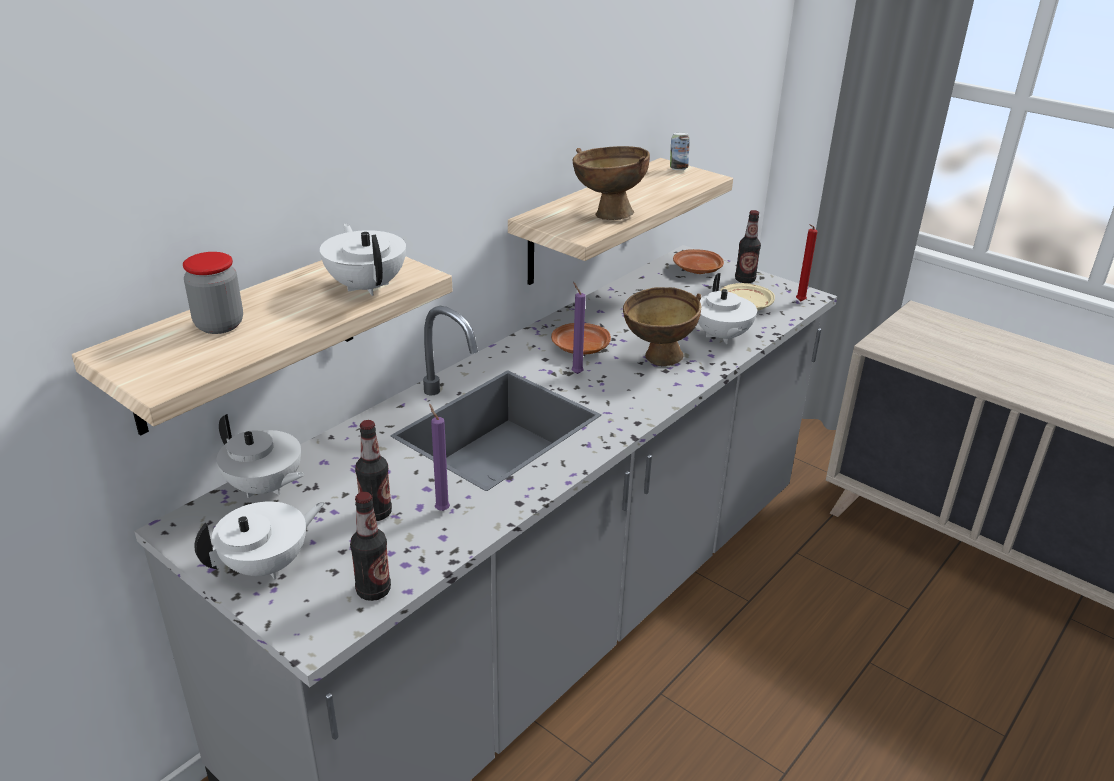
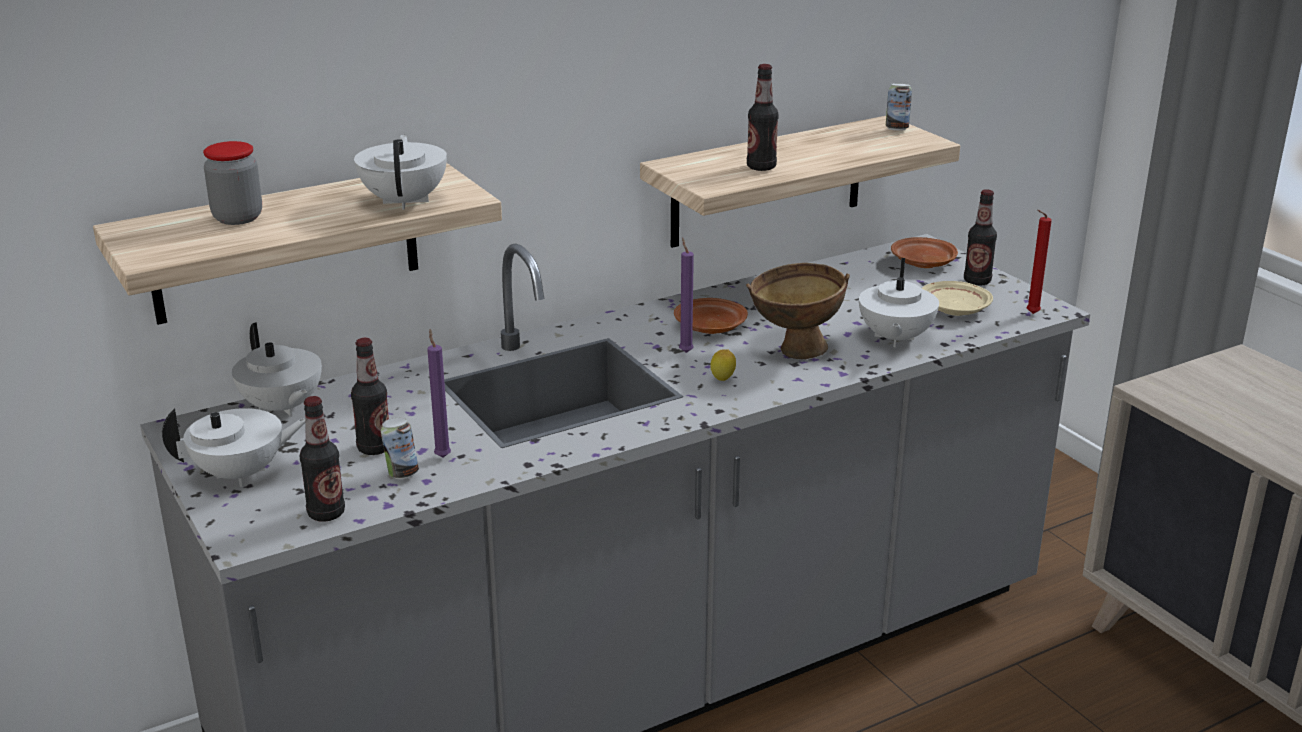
camera: 20 degrees right, 5 degrees down
brown bowl [573,146,650,220] -> bottle [747,64,779,171]
none -> can [381,417,419,479]
none -> lemon [710,349,736,381]

